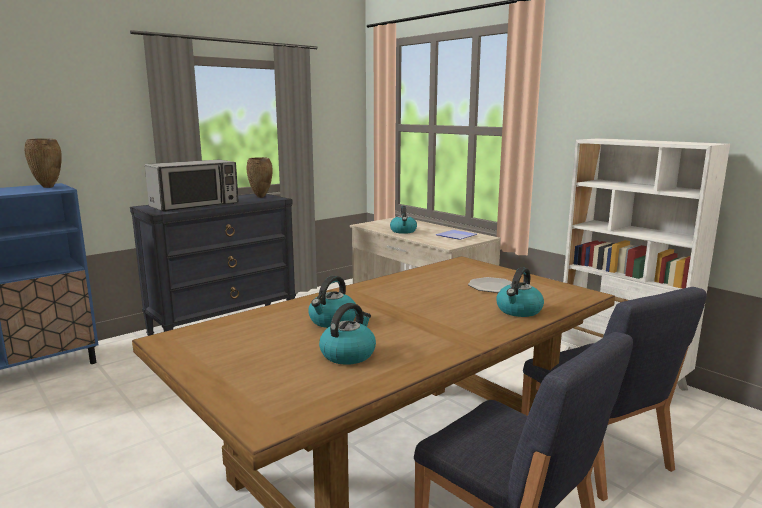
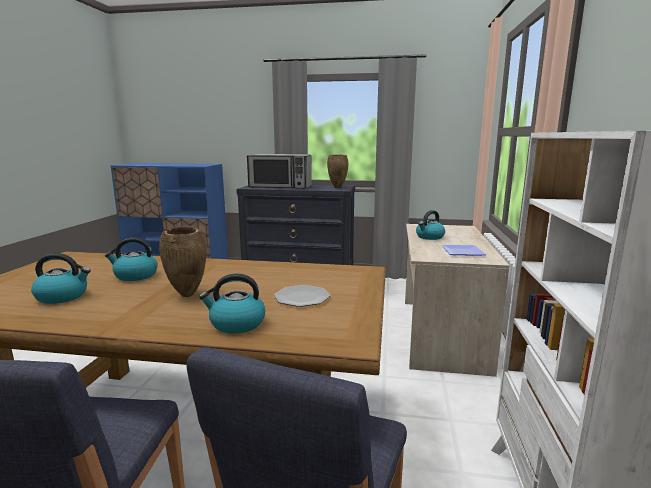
camera: 50 degrees right, 0 degrees up
brown vase [24,138,62,188] -> brown vase moved to [159,227,207,297]

